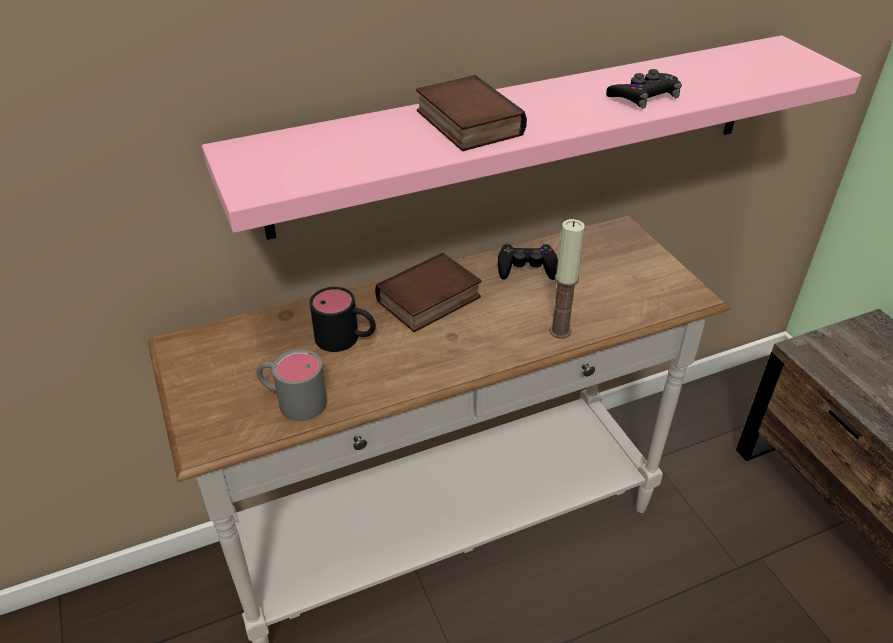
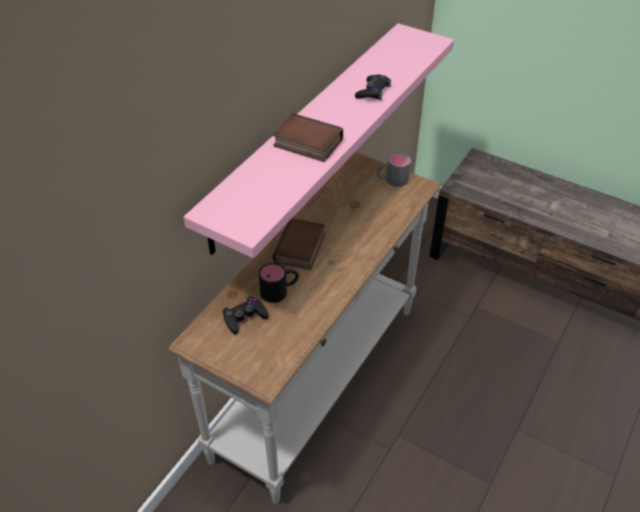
camera: 35 degrees left, 5 degrees up
grey mug [257,349,327,421] -> grey mug moved to [377,152,411,187]
black game controller [498,244,558,280] -> black game controller moved to [223,296,268,335]
candle [549,219,585,339] -> none

